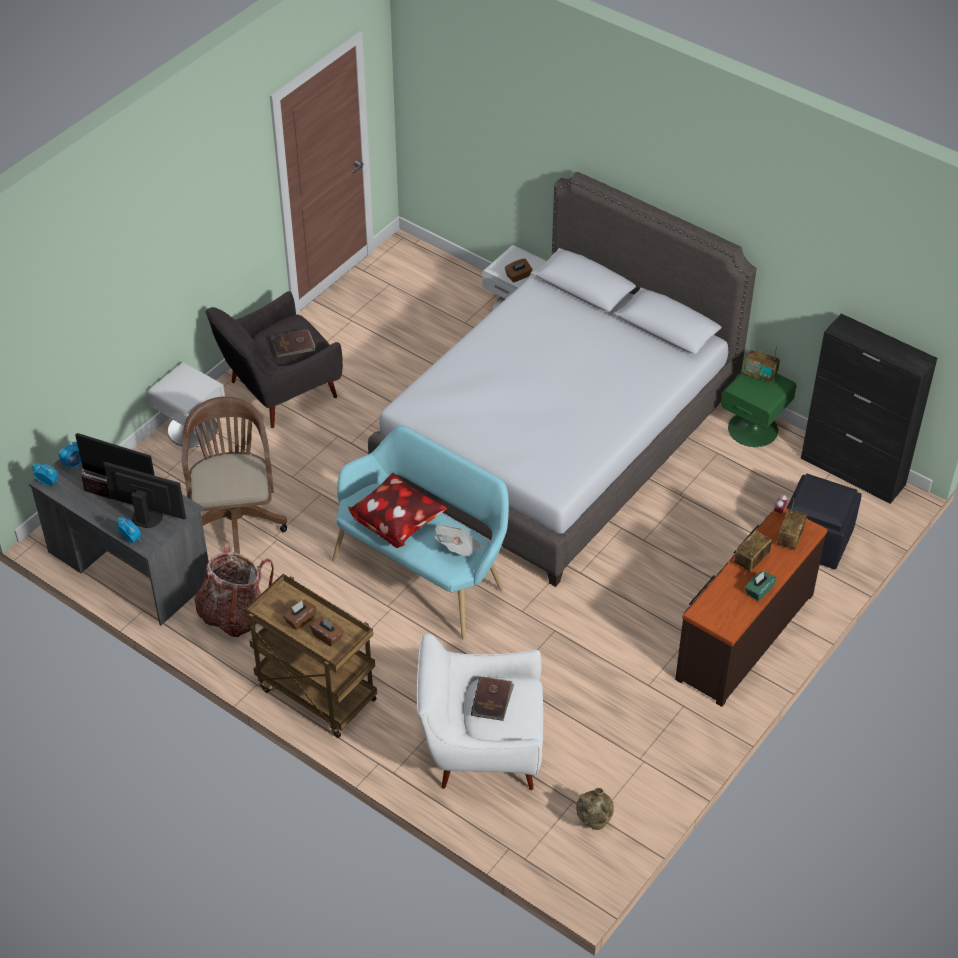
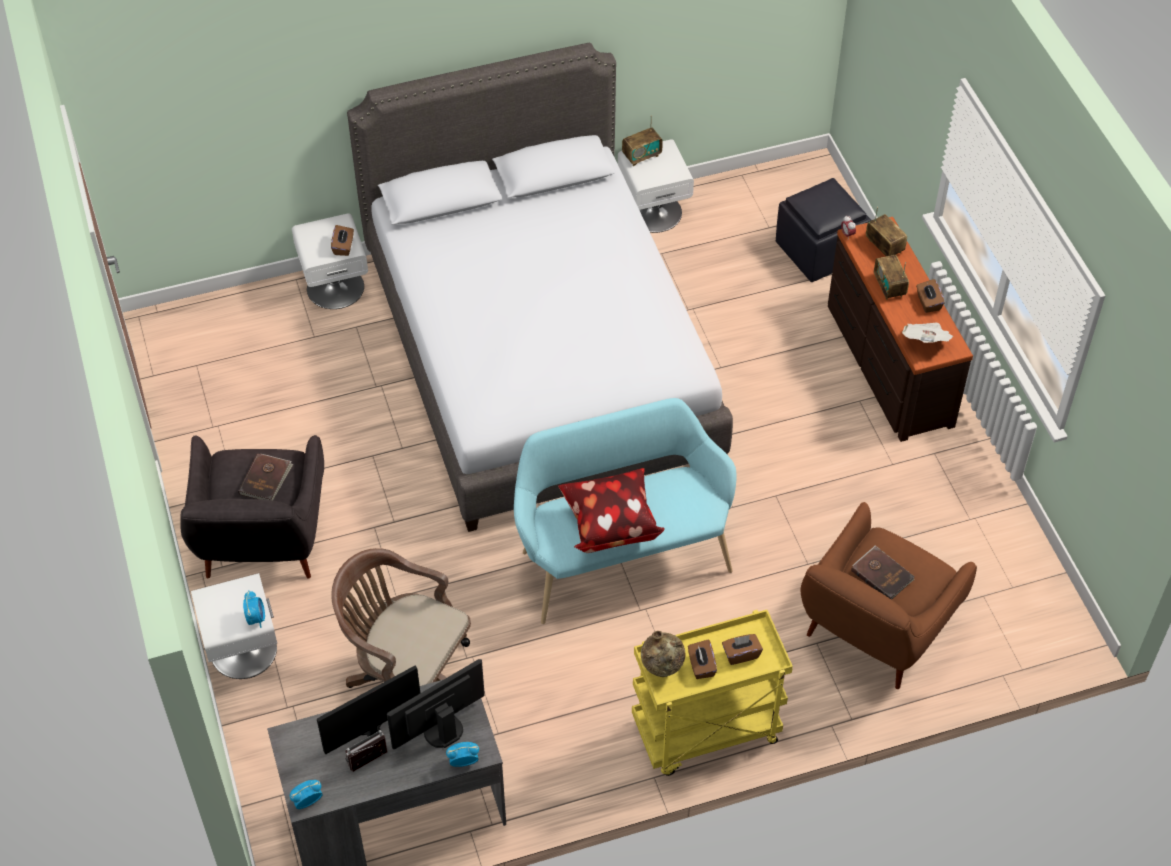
camera: 55 degrees left, 5 degrees up
alarm clock [58,441,82,471] -> alarm clock moved to [243,590,265,628]
backpack [194,541,274,637] -> none
brown cart [245,574,377,738] -> yellow cart [632,610,793,776]
white armchair [417,633,543,790] -> brown armchair [800,502,977,689]
newspaper [434,524,483,556] -> newspaper moved to [902,322,953,343]
beige vase [576,788,614,830] -> beige vase moved to [641,631,685,677]
green nightstand [721,371,796,447] -> white nightstand [618,139,694,233]
green tissue box [745,571,777,601] -> brown tissue box [916,279,945,313]
black cabinet [801,313,937,504] -> none

